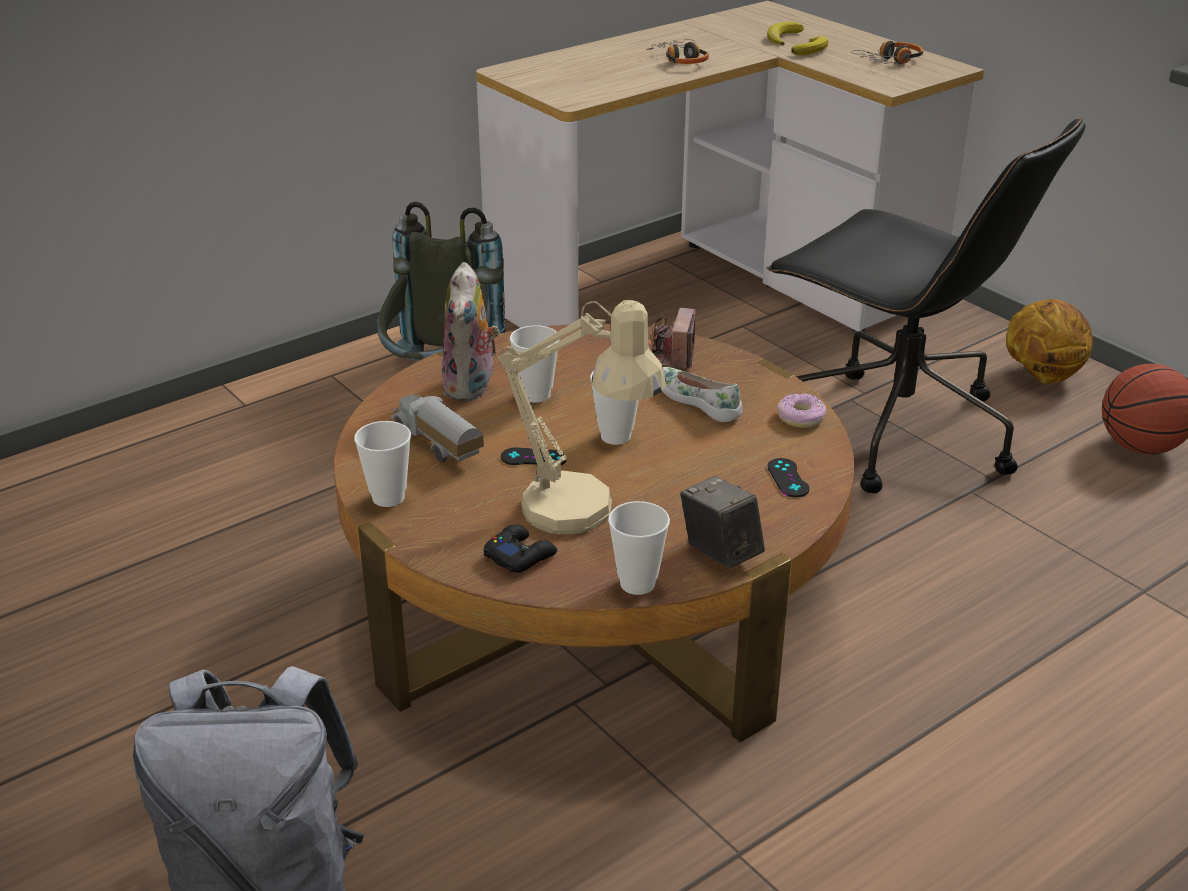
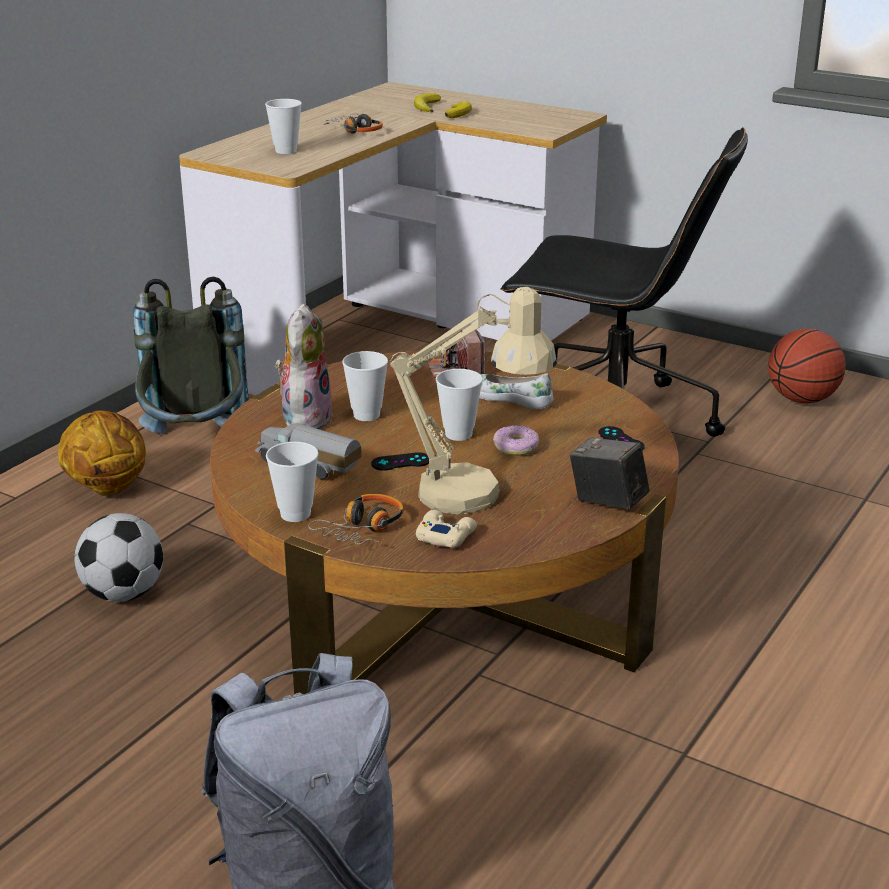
camera: 20 degrees left, 5 degrees down
plush toy [442,262,500,402] -> plush toy turned 150 degrees counterclockwise [275,303,333,429]
black game controller [484,524,557,573] -> beige game controller [416,510,477,548]
cup [608,501,670,595] -> cup moved to [265,99,302,154]
donut [777,393,826,428] -> donut moved to [493,425,539,456]
headphones [851,41,923,65] -> headphones moved to [308,494,404,544]
basketball [1006,299,1093,384] -> basketball moved to [58,410,146,496]
none -> football [74,513,163,602]

